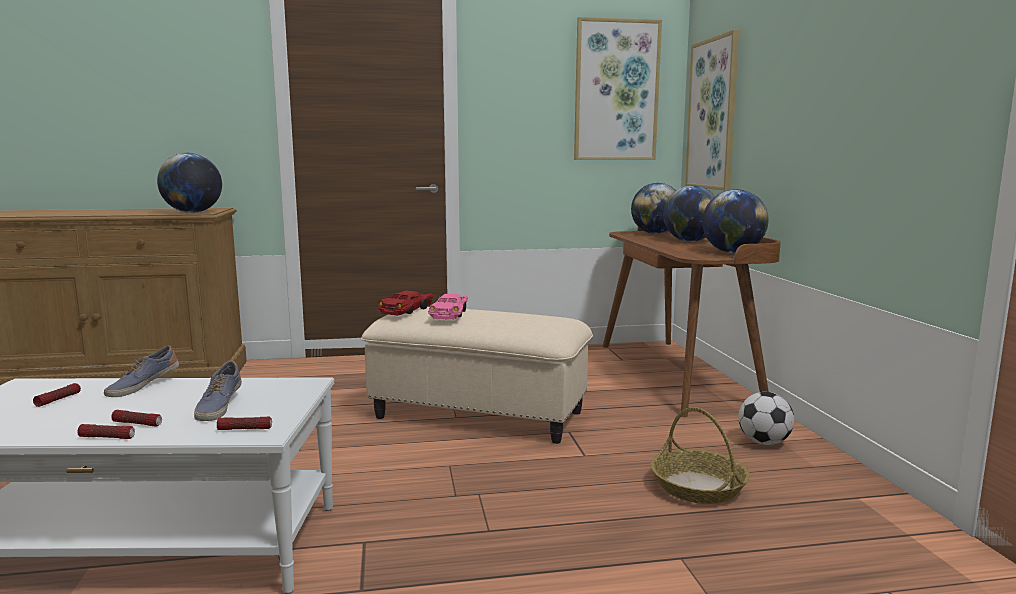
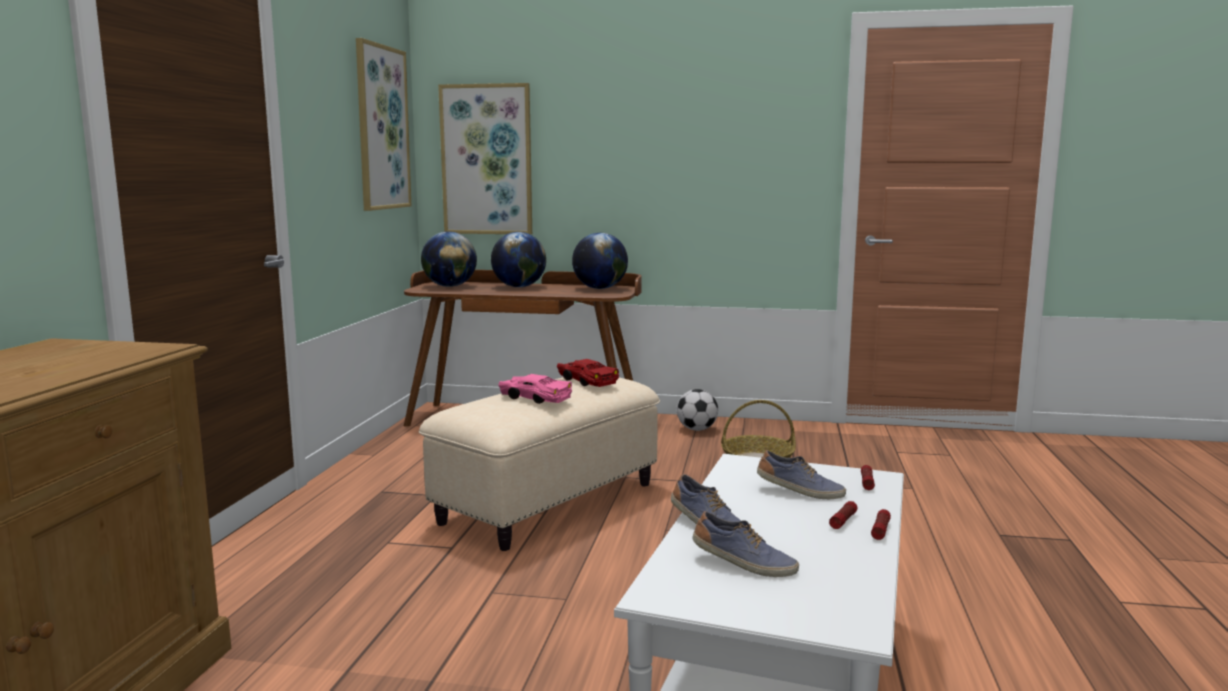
camera: 70 degrees left, 0 degrees up
flashlight [33,383,81,407] -> shoe [692,511,799,577]
globe [157,153,222,213] -> none
red toy car [378,290,433,316] -> red toy car moved to [557,359,619,387]

